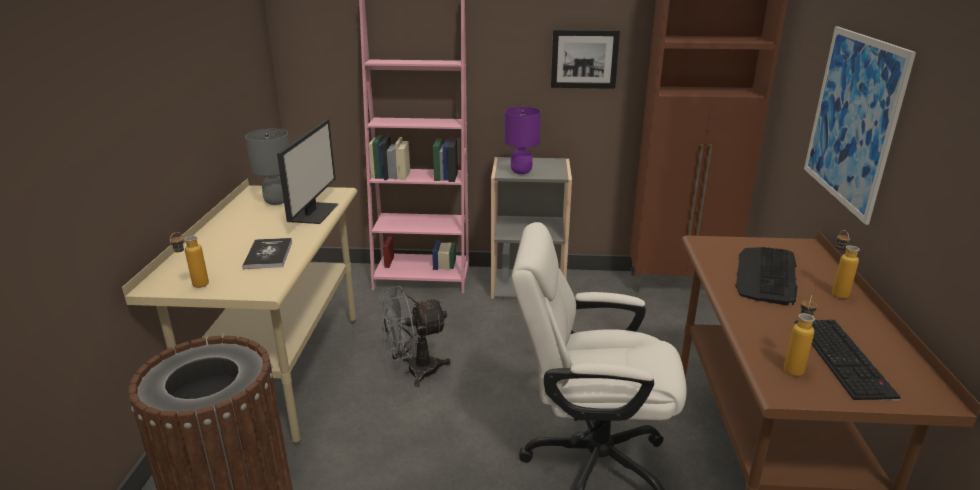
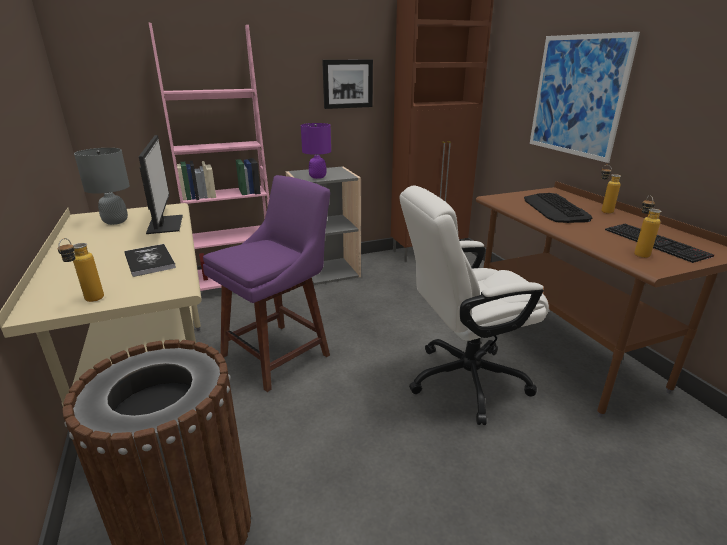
camera: 25 degrees left, 0 degrees up
grey fan [379,286,451,387] -> purple stool [203,175,330,392]

